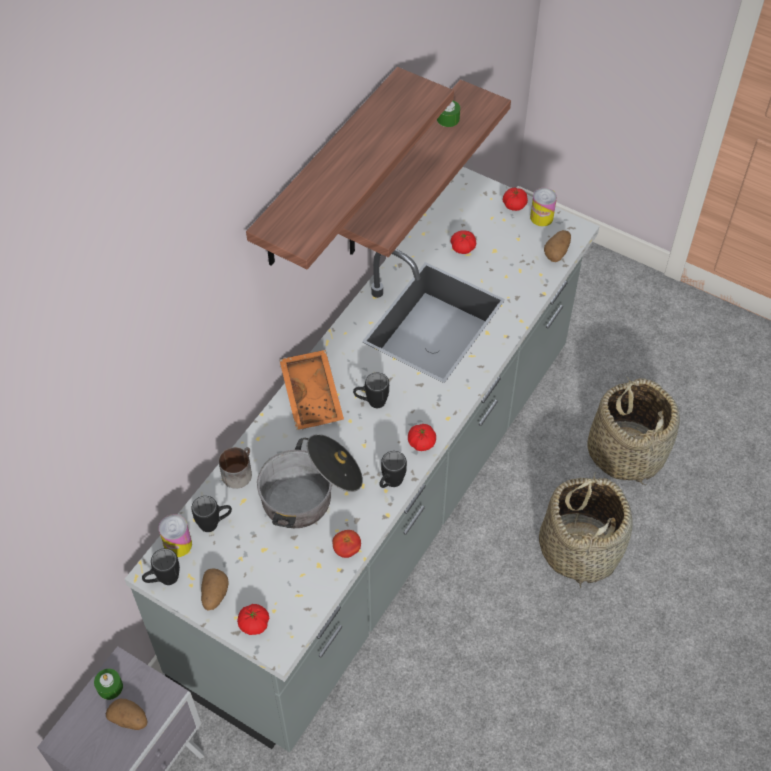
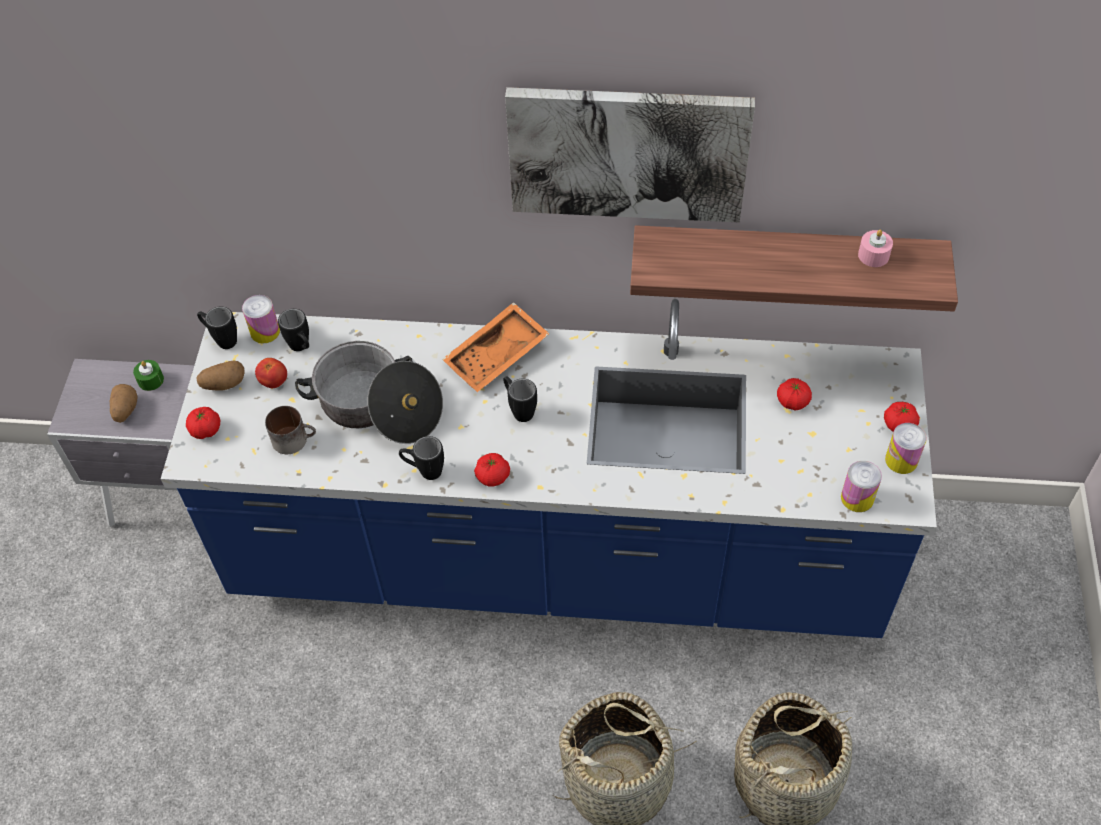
camera: 65 degrees right, 0 degrees up
grey counter [125,167,600,752] -> blue counter [161,299,937,638]
mug [219,447,252,489] -> mug moved to [265,406,316,454]
shelf [246,67,454,269] -> picture [505,87,755,222]
tomato [333,530,361,558] -> tomato moved to [255,358,287,388]
green candle [437,101,460,127] -> pink candle [858,230,893,267]
potato [544,230,571,262] -> can [841,461,882,512]

